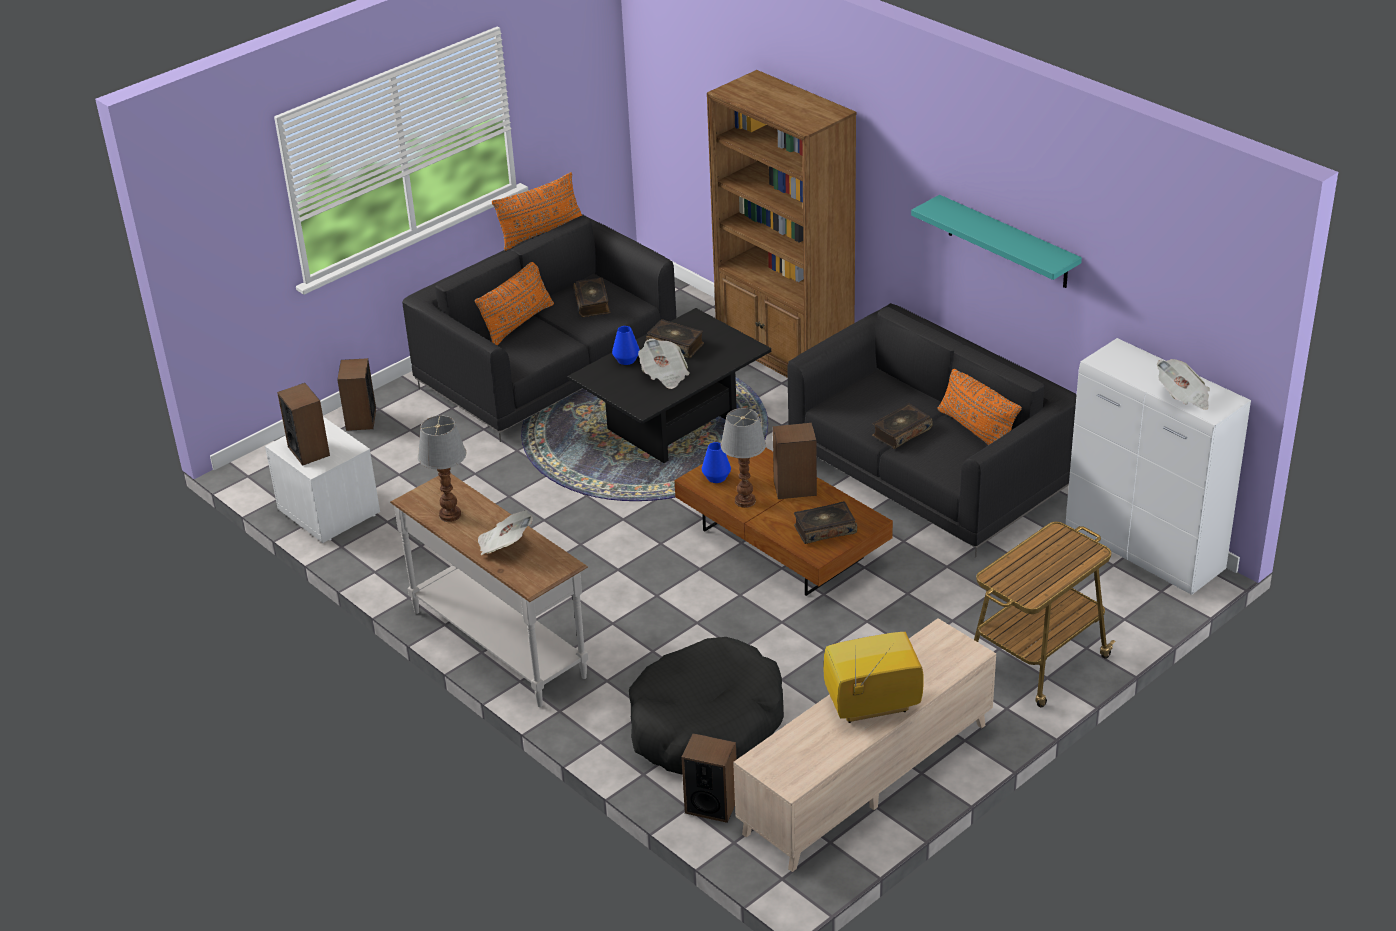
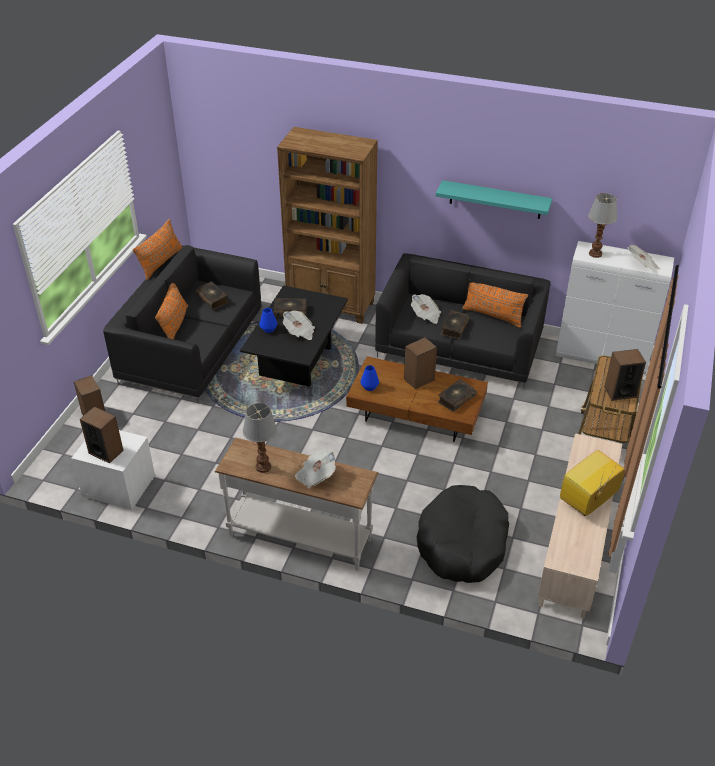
camera: 30 degrees left, 5 degrees up
speaker [681,733,737,823] -> speaker moved to [604,349,646,401]
table lamp [721,408,766,508] -> table lamp moved to [588,193,617,258]
none -> newspaper [411,294,441,324]

